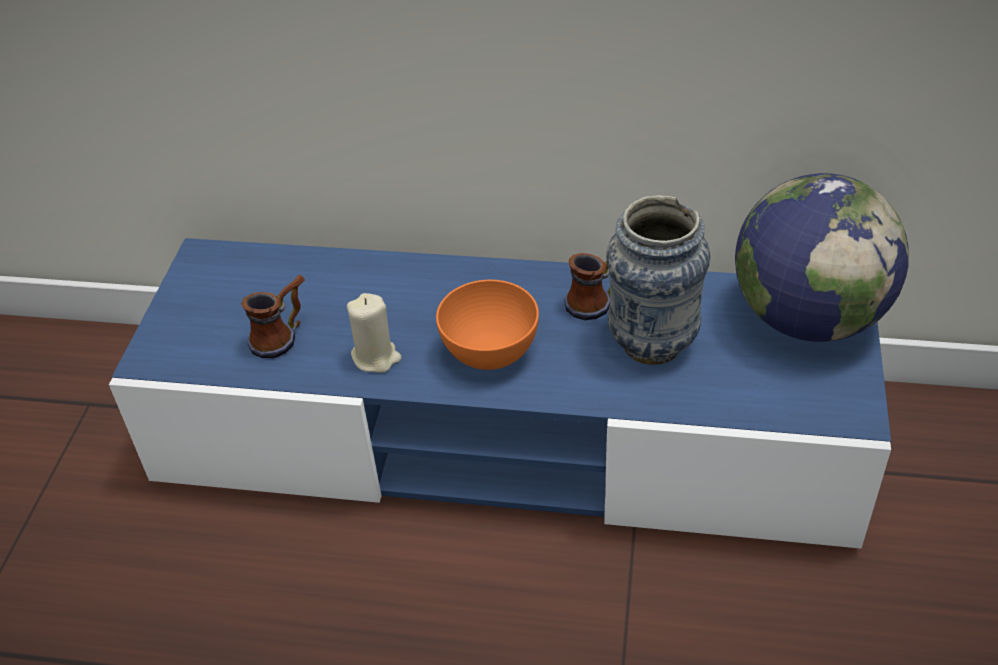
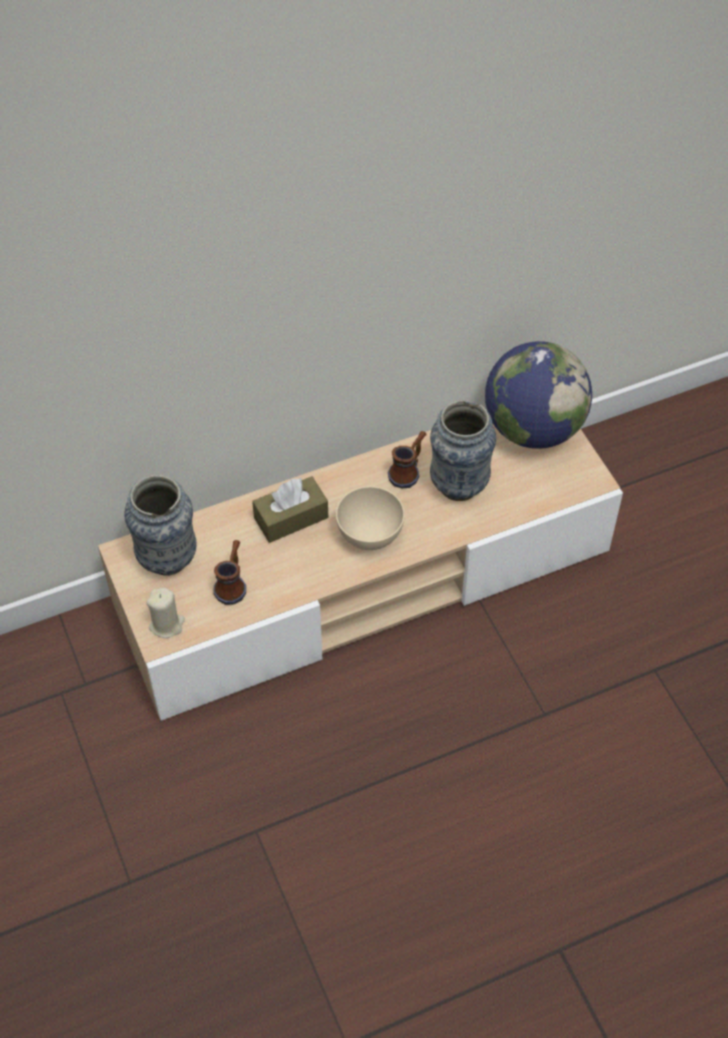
camera: 35 degrees left, 10 degrees up
blue tv stand [109,238,891,549] -> beige tv stand [98,423,623,721]
beige candle [347,293,402,373] -> beige candle moved to [146,588,185,638]
orange bowl [436,280,539,370] -> beige bowl [336,486,405,550]
none -> vase [124,475,197,576]
none -> brown tissue box [252,476,328,543]

